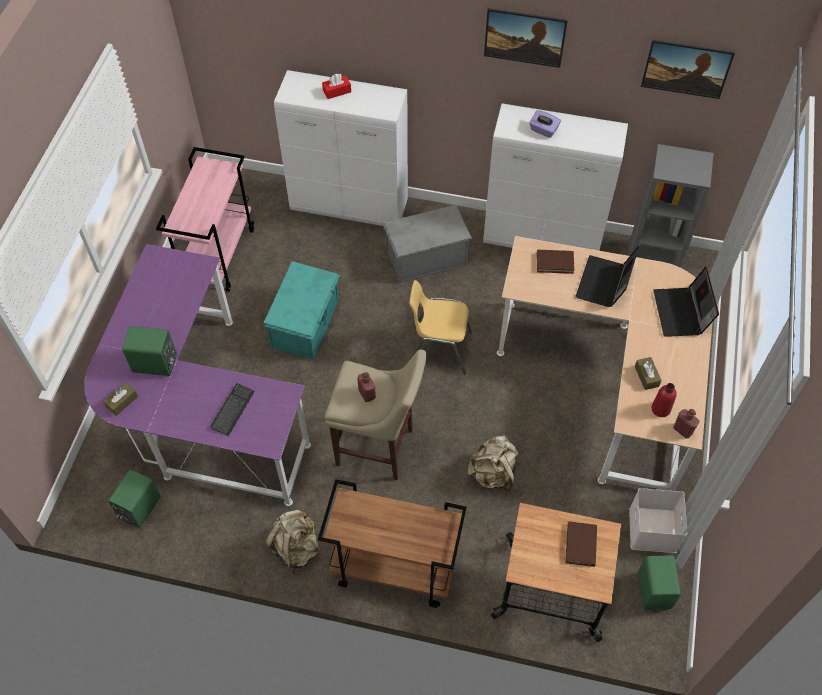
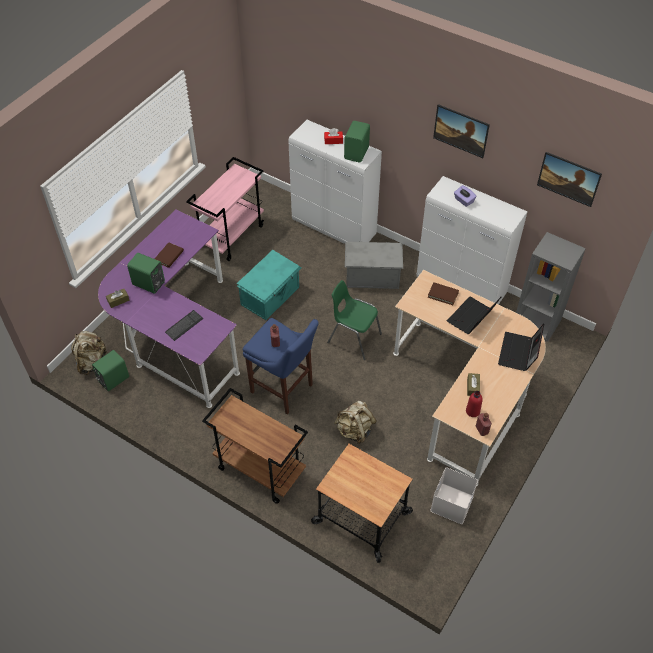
camera: 20 degrees right, 5 degrees down
beige backpack [265,510,318,574] -> beige backpack moved to [71,331,107,375]
beige stool [325,350,427,480] -> blue stool [243,318,319,414]
yellow chair [409,280,472,375] -> green chair [327,280,382,360]
brown book [565,521,597,567] -> brown book moved to [155,242,184,268]
green speaker [638,555,681,610] -> green speaker moved to [344,121,370,163]

